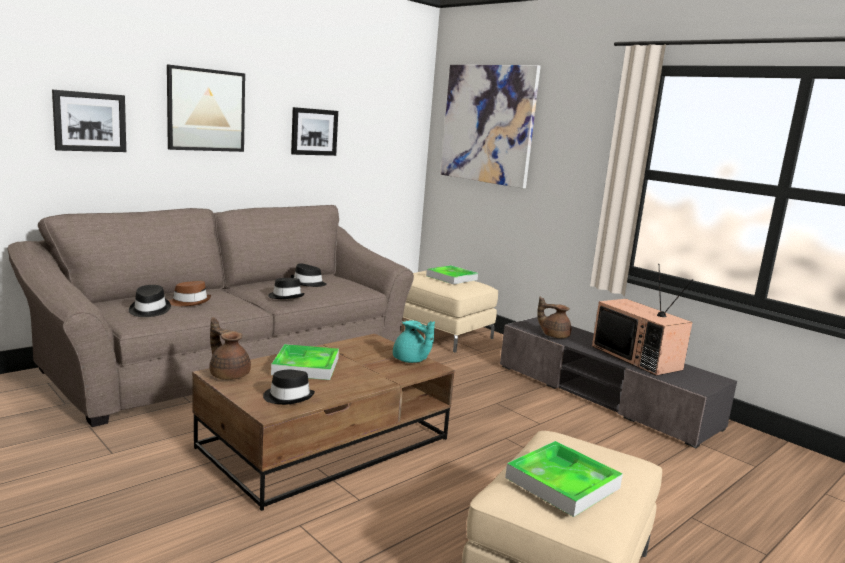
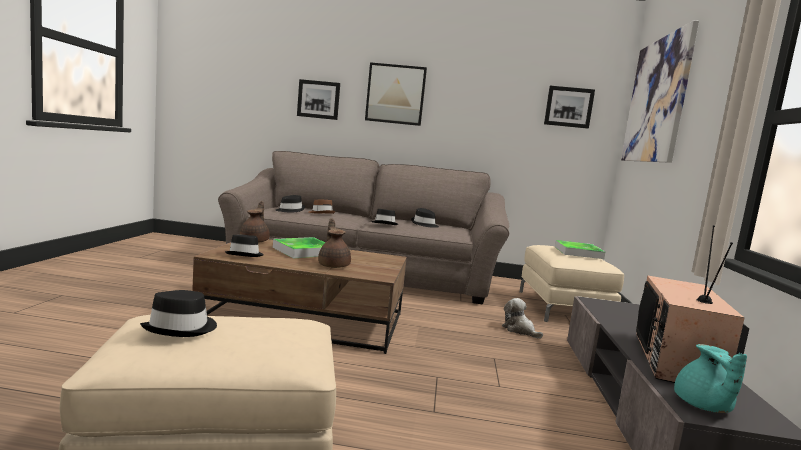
camera: 50 degrees right, 5 degrees down
picture [291,107,338,156] -> picture moved to [544,86,595,129]
turquoise teapot [393,320,435,363] -> turquoise teapot moved to [674,344,747,413]
tray [505,441,623,517] -> black hat [140,290,217,337]
brown teapot [537,297,571,338] -> brown teapot moved to [318,218,351,268]
none -> plush toy [502,298,543,339]

